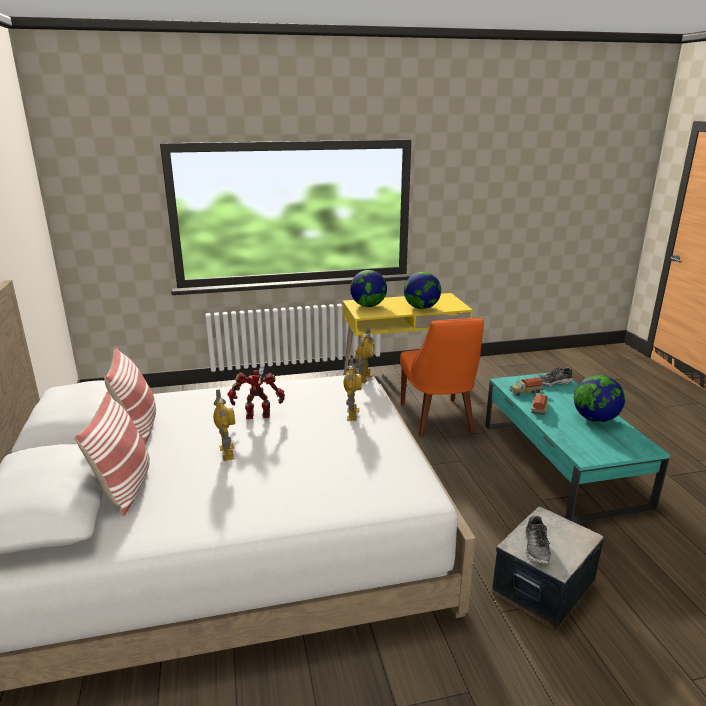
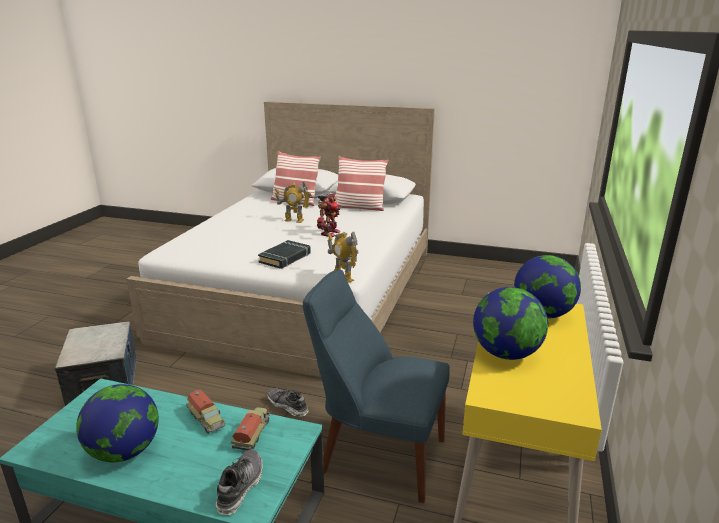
camera: 120 degrees right, 0 degrees up
toy robot [343,357,362,421] -> black book [258,240,311,269]
orange chair [400,318,484,437] -> blue chair [303,270,450,503]
shoe [525,515,551,564] -> shoe moved to [267,388,309,417]

